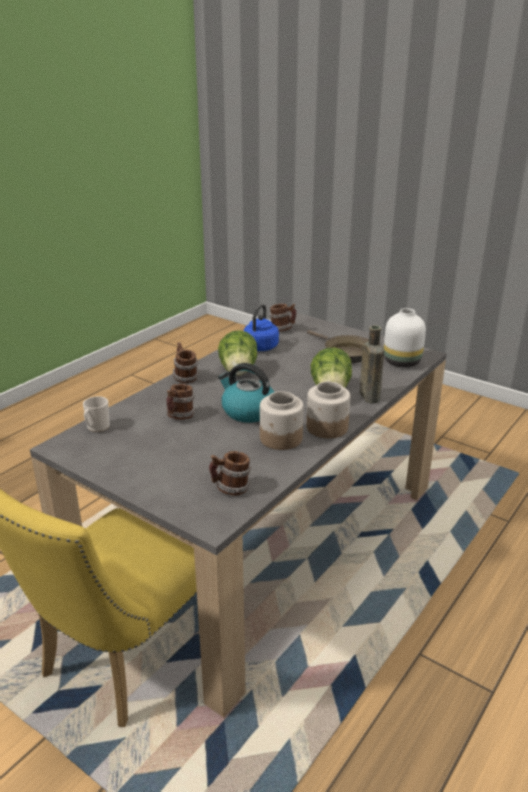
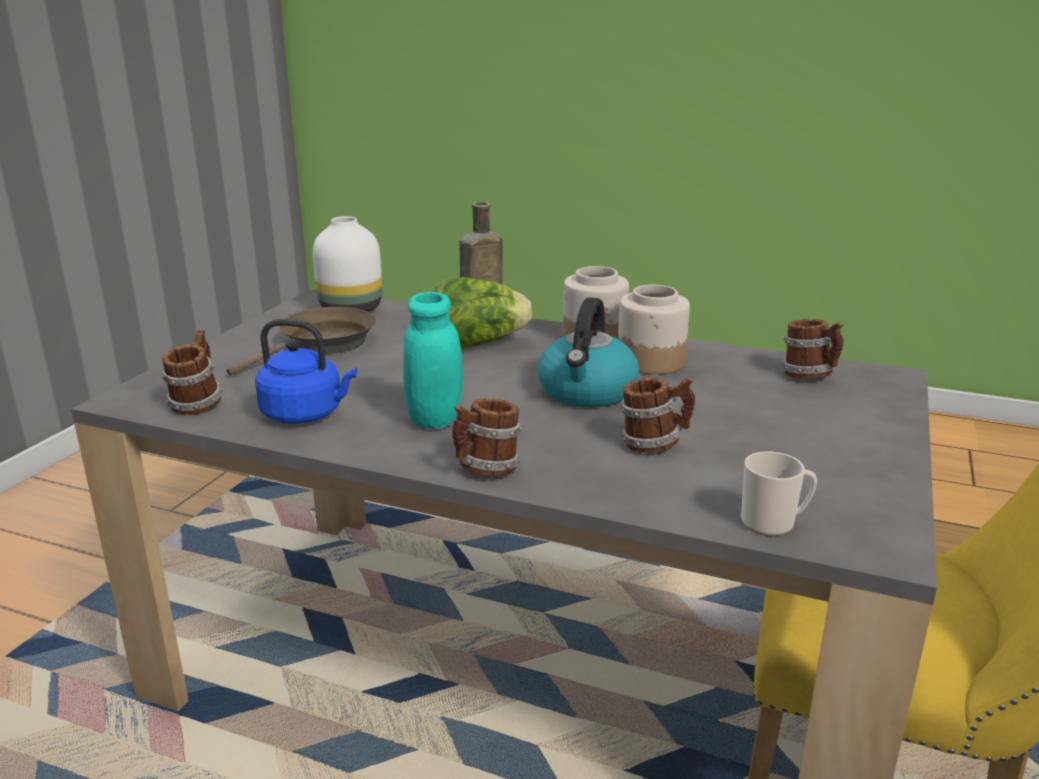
camera: 105 degrees left, 5 degrees down
lettuce [218,330,257,376] -> turquoise jar [403,292,463,429]

